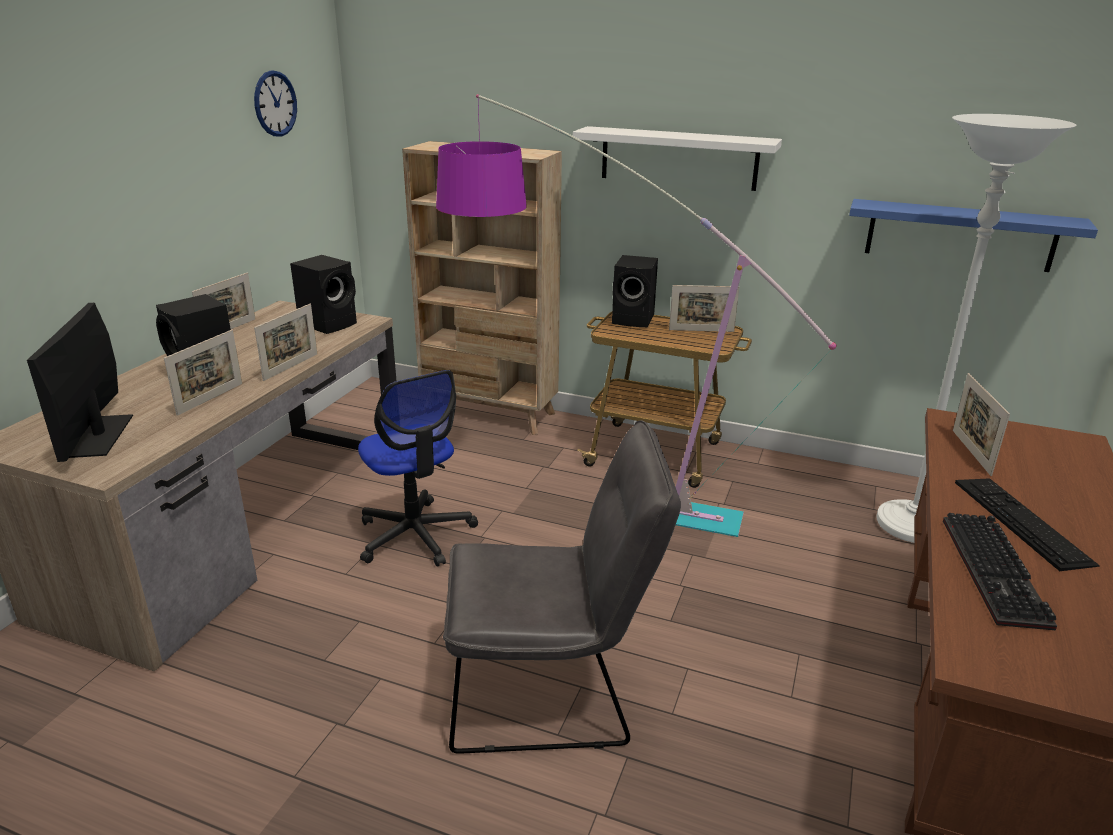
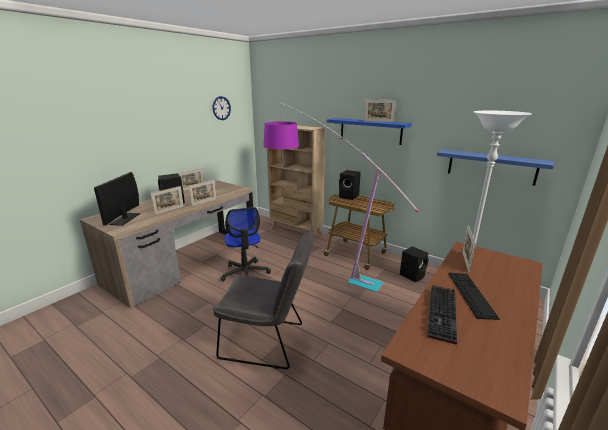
camera: 15 degrees right, 5 degrees down
black speaker [290,255,357,334] -> black speaker moved to [400,246,429,282]
white shelf [573,126,782,191] -> blue shelf [327,118,412,145]
picture frame [669,285,739,332] -> picture frame moved to [364,99,396,122]

